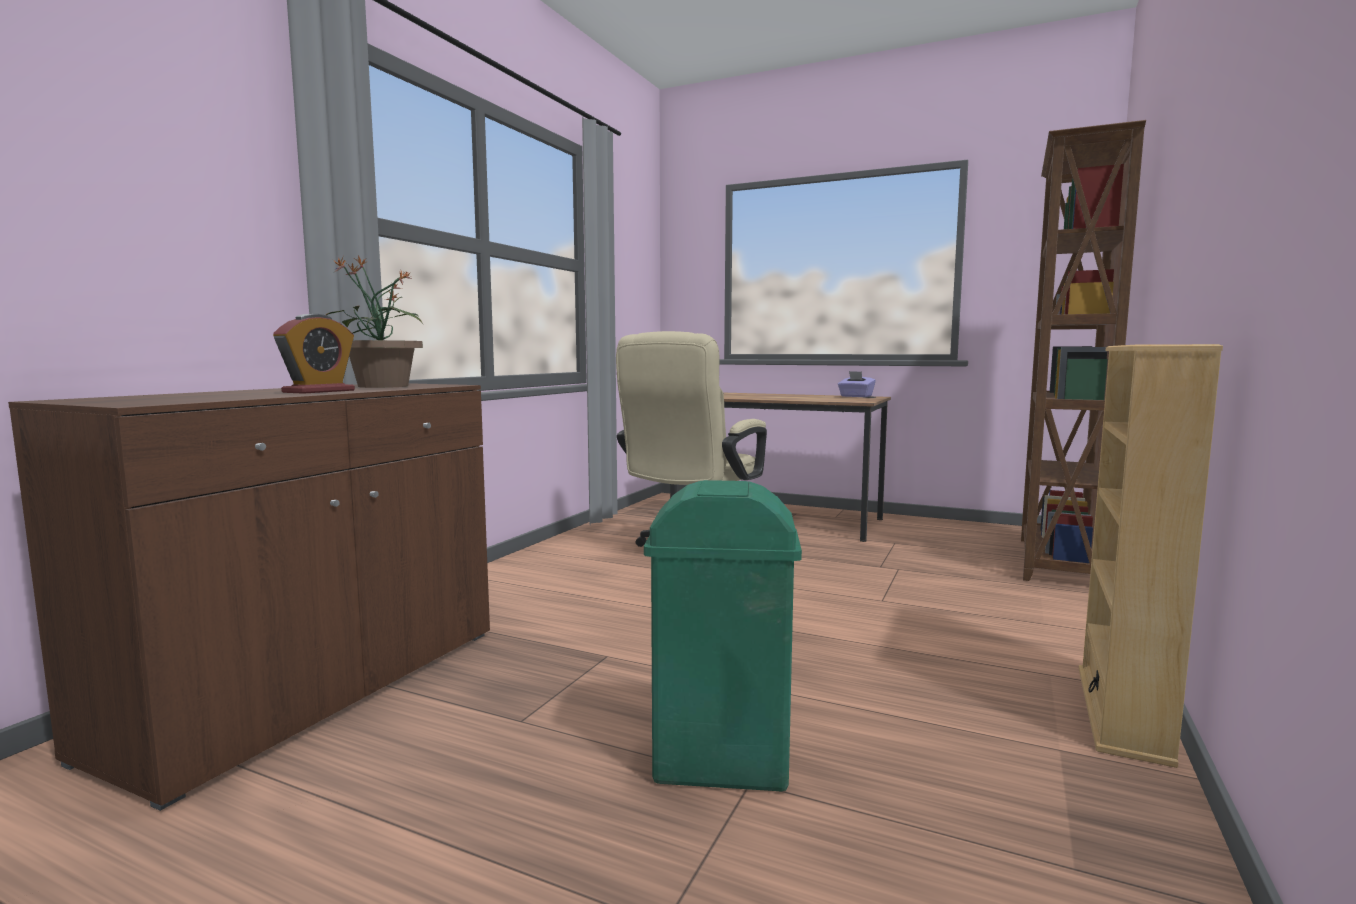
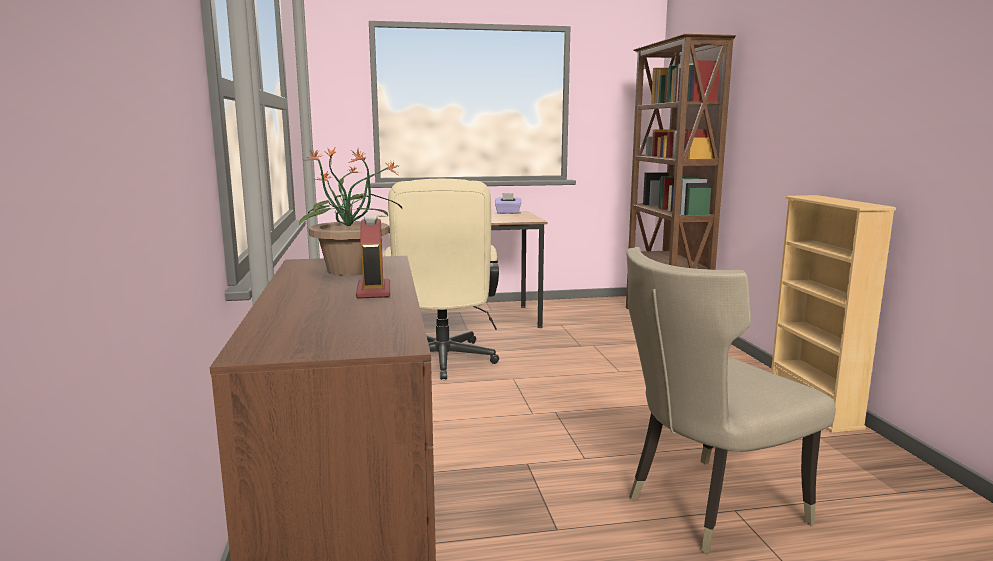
camera: 35 degrees left, 5 degrees up
green trash can [644,480,802,791] -> beige chair [626,247,836,554]

